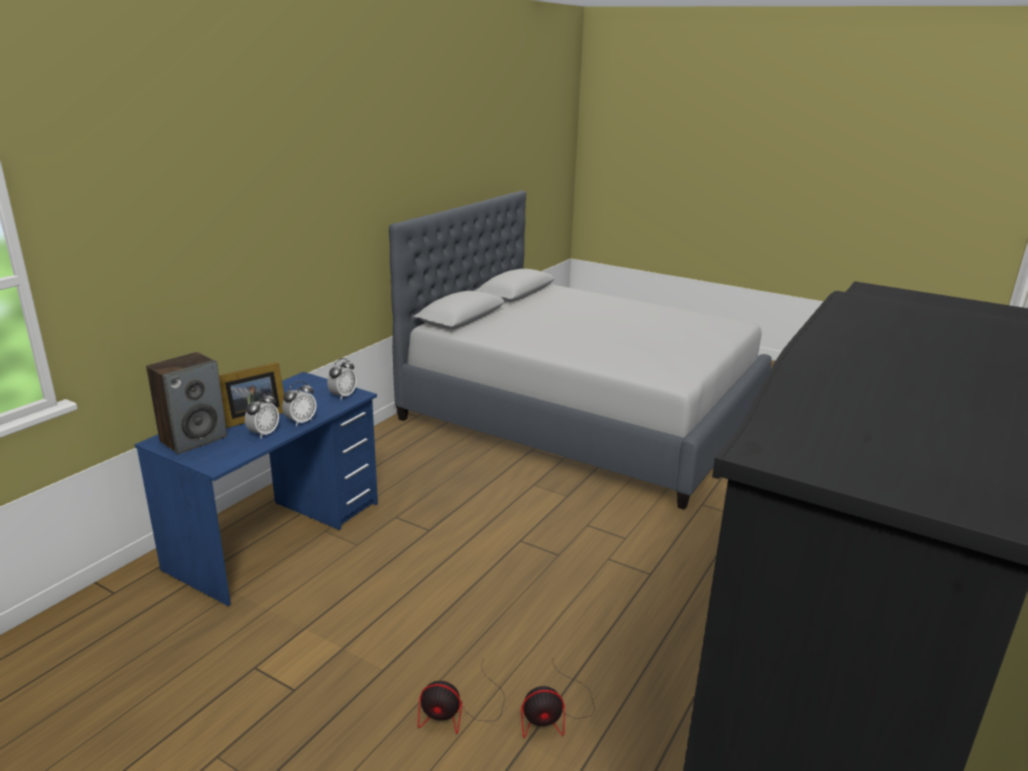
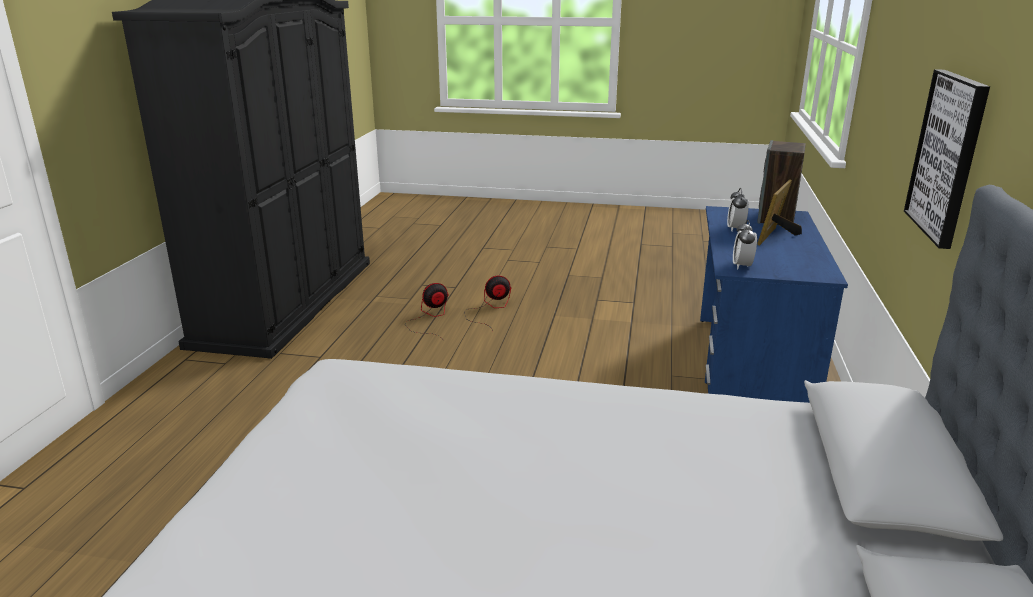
camera: 160 degrees right, 0 degrees up
alarm clock [282,381,316,426] -> none
none -> picture [904,69,990,249]

